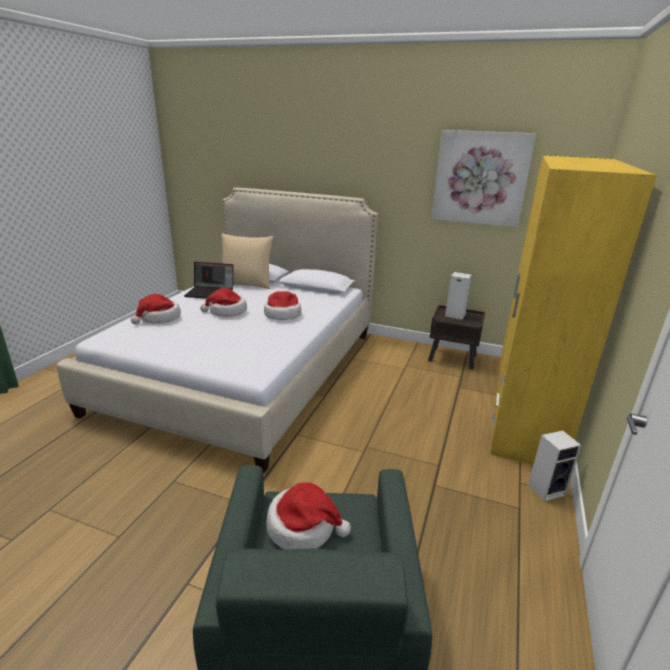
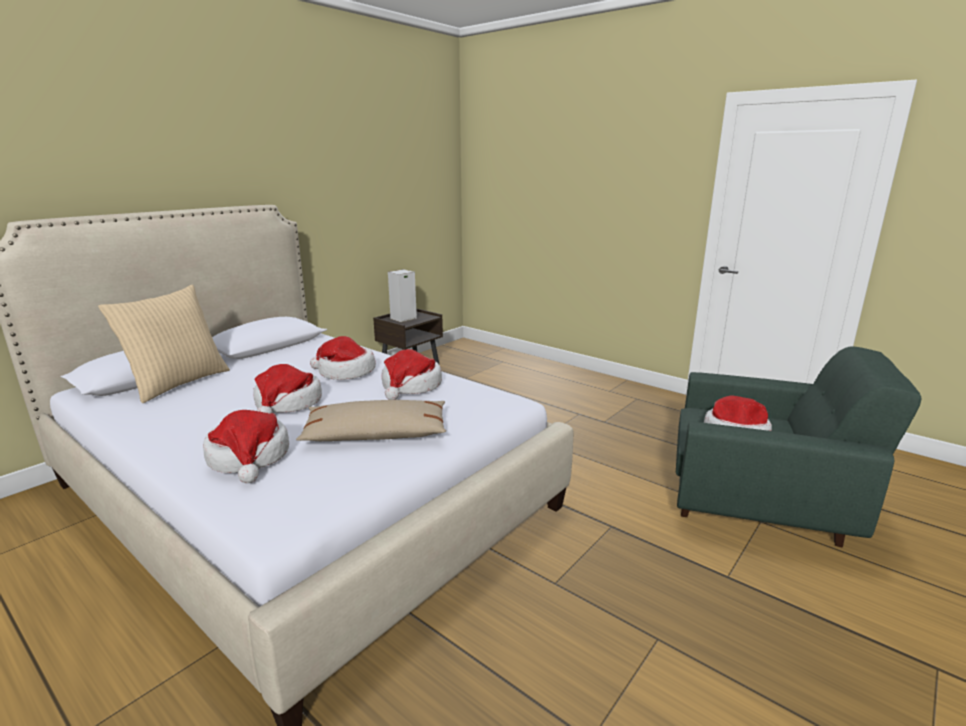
camera: 70 degrees left, 5 degrees down
laptop [184,262,234,299] -> none
picture [431,130,536,228] -> none
yellow wardrobe [491,155,657,465] -> none
speaker [528,430,581,502] -> none
none -> beige pillow [296,400,446,441]
none -> hat [382,349,442,400]

